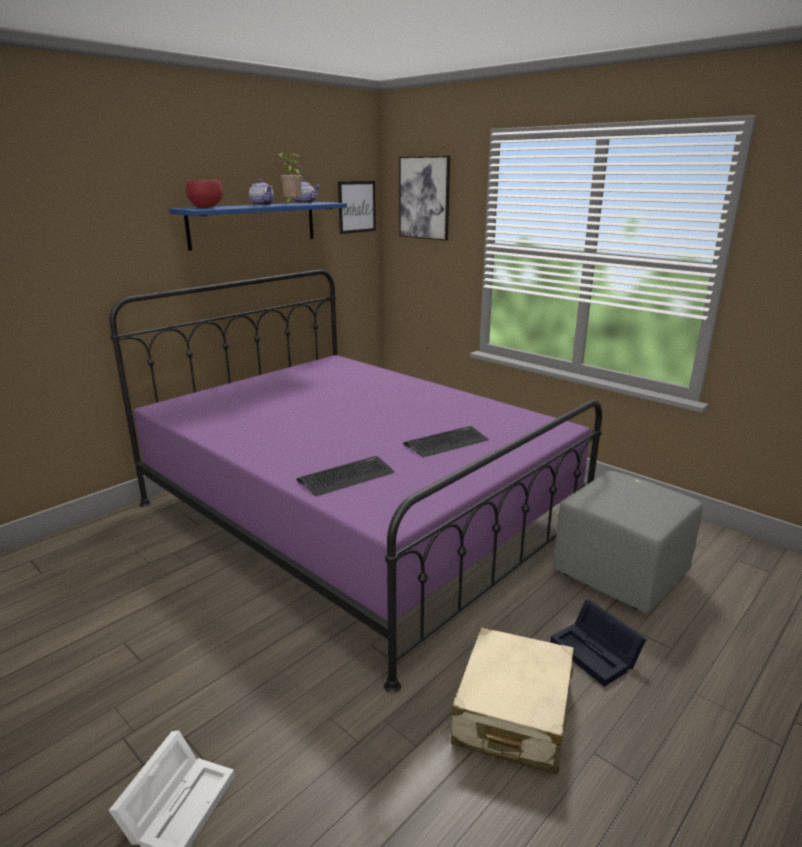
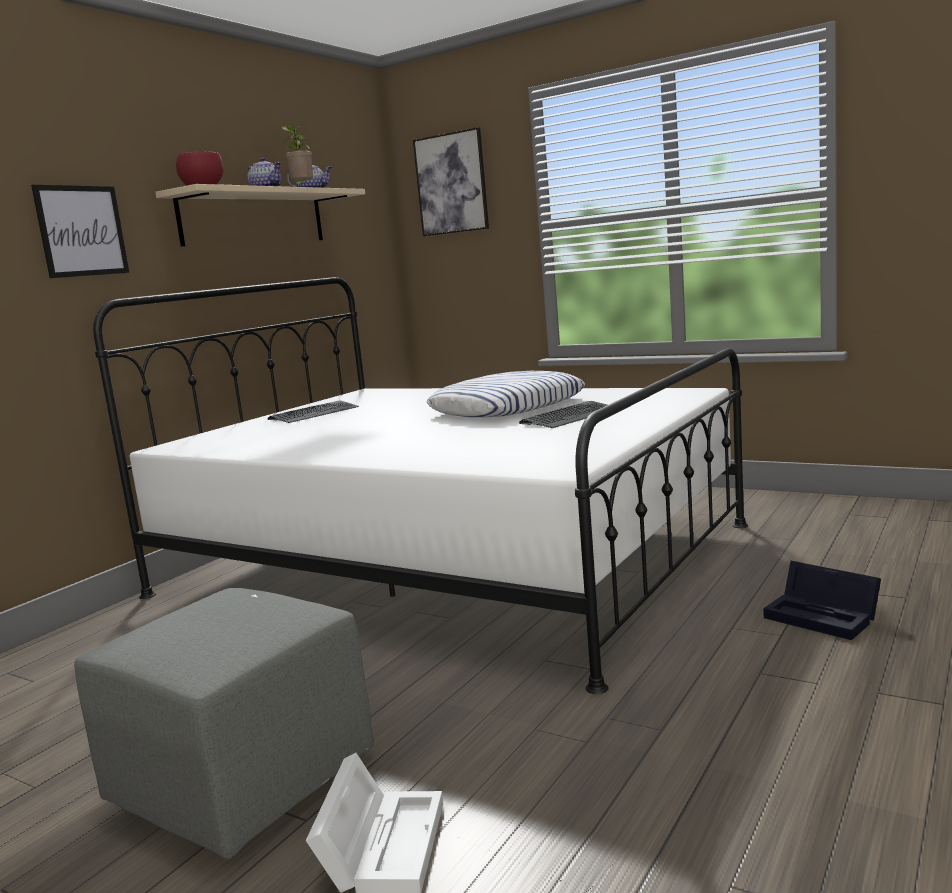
camera: 10 degrees left, 10 degrees down
purple bed [109,270,602,693] -> white bed [93,277,748,694]
blue shelf [169,202,347,251] -> beige shelf [155,184,365,247]
keyboard [296,456,395,497] -> keyboard moved to [268,400,359,423]
picture [338,181,376,234] -> picture moved to [31,185,129,278]
beige suitcase [451,627,574,775] -> none
grey ottoman [553,471,702,614] -> grey ottoman moved to [74,588,374,860]
none -> pillow [427,371,585,418]

